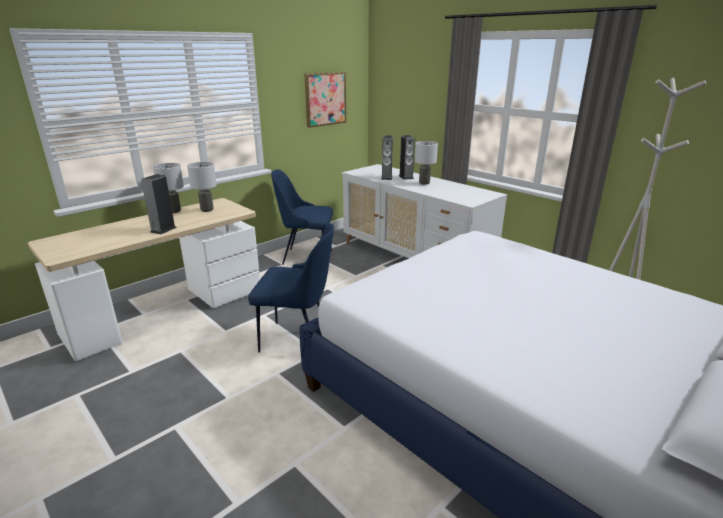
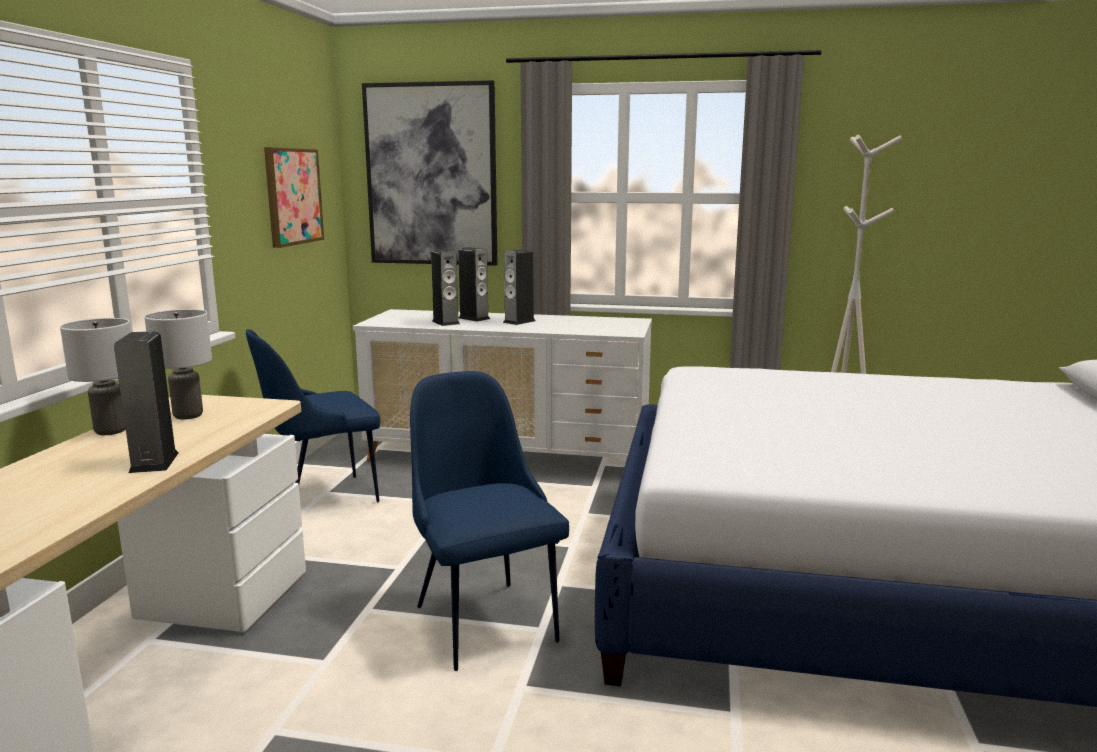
camera: 35 degrees left, 10 degrees down
blue chair [248,224,334,353] -> blue chair turned 90 degrees counterclockwise [410,371,569,671]
white table lamp [415,141,438,185] -> speaker [503,249,535,325]
none -> picture [362,80,497,266]

